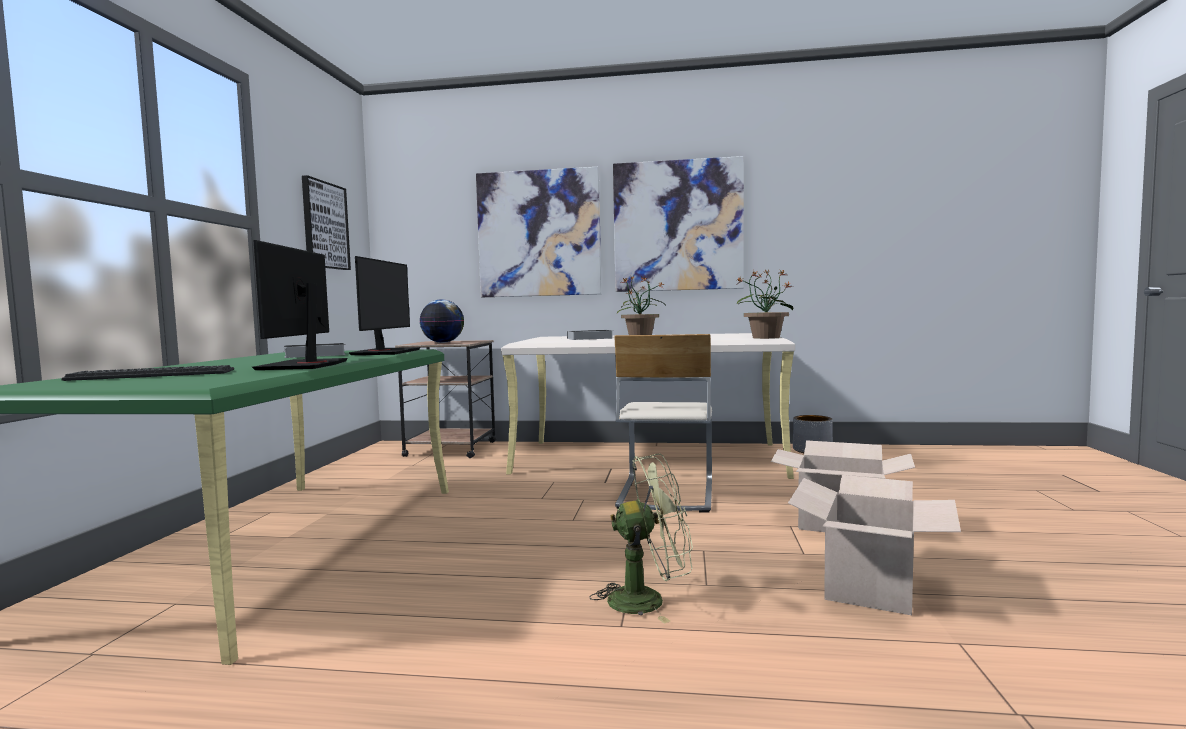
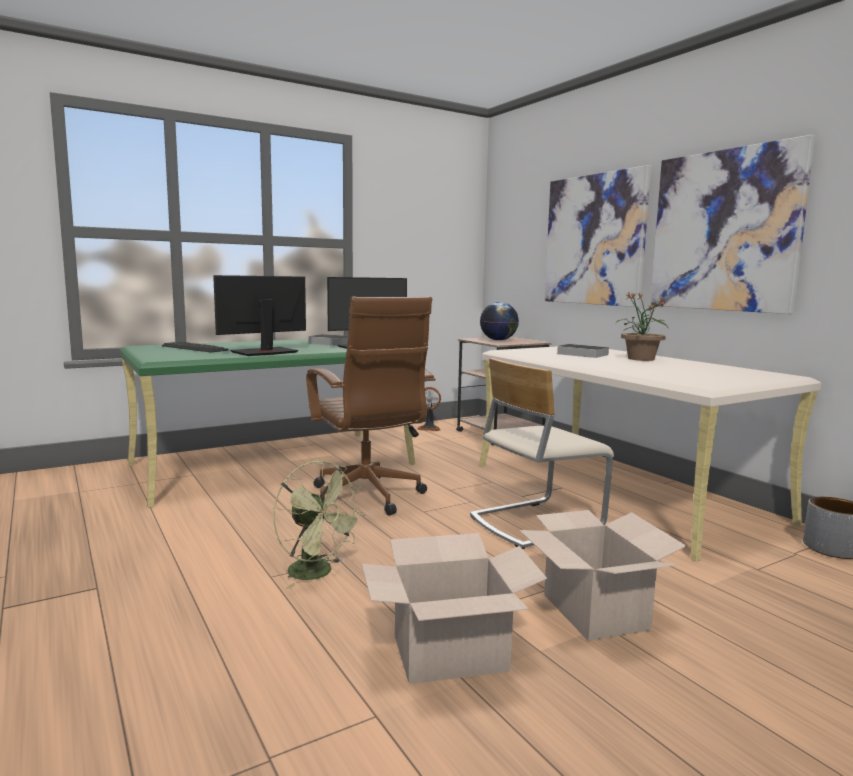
camera: 50 degrees right, 5 degrees up
picture [302,175,351,270] -> none
potted plant [736,270,794,339] -> none
none -> brown office chair [306,296,436,516]
none -> fan [417,387,441,431]

